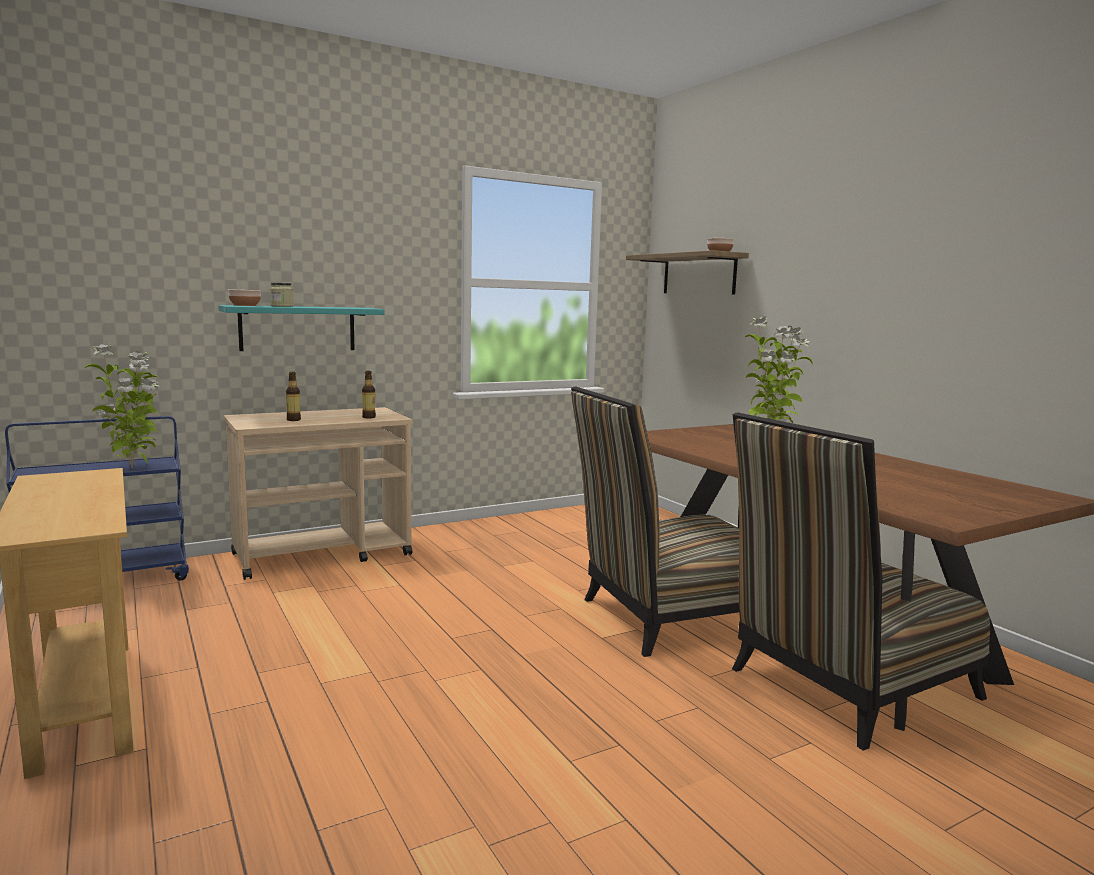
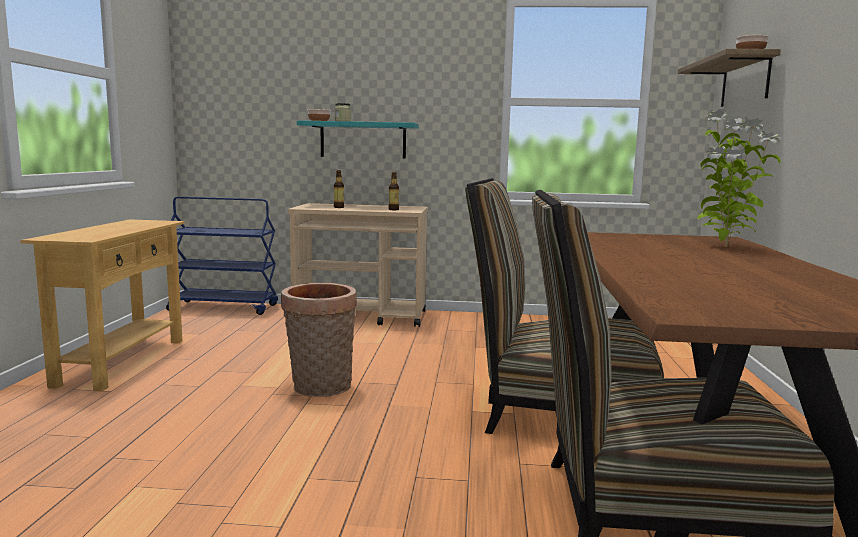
camera: 35 degrees right, 0 degrees up
potted plant [84,344,159,468] -> none
none -> basket [281,283,357,397]

